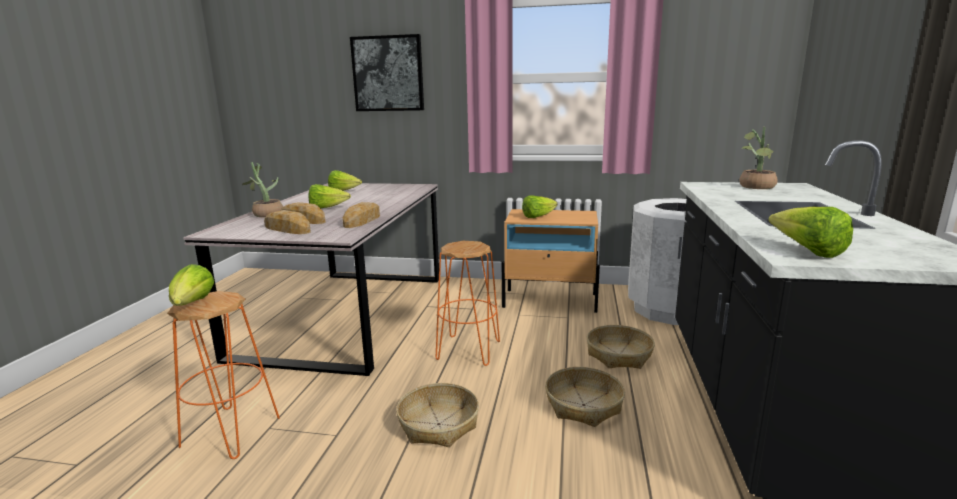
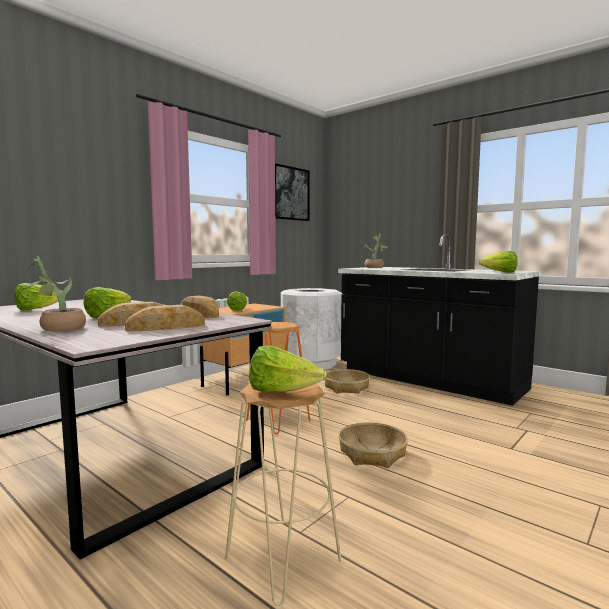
camera: 60 degrees left, 10 degrees down
orange stool [167,291,280,459] -> beige stool [225,383,341,606]
picture [350,34,424,111] -> picture moved to [275,163,309,221]
basket [545,367,625,427] -> none

